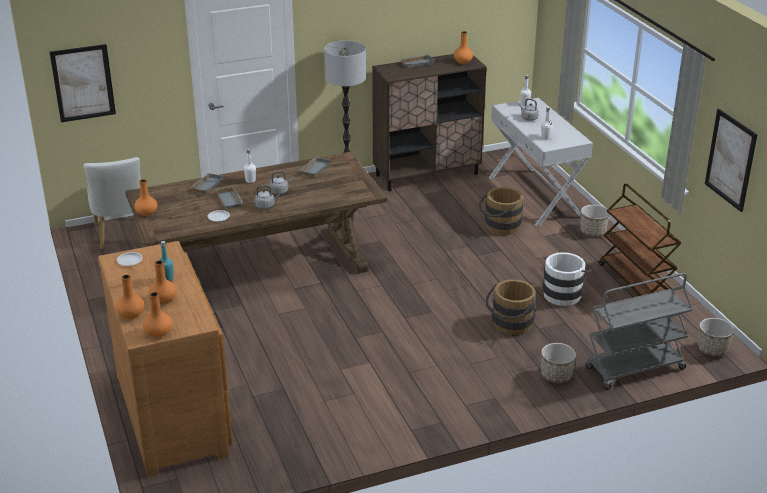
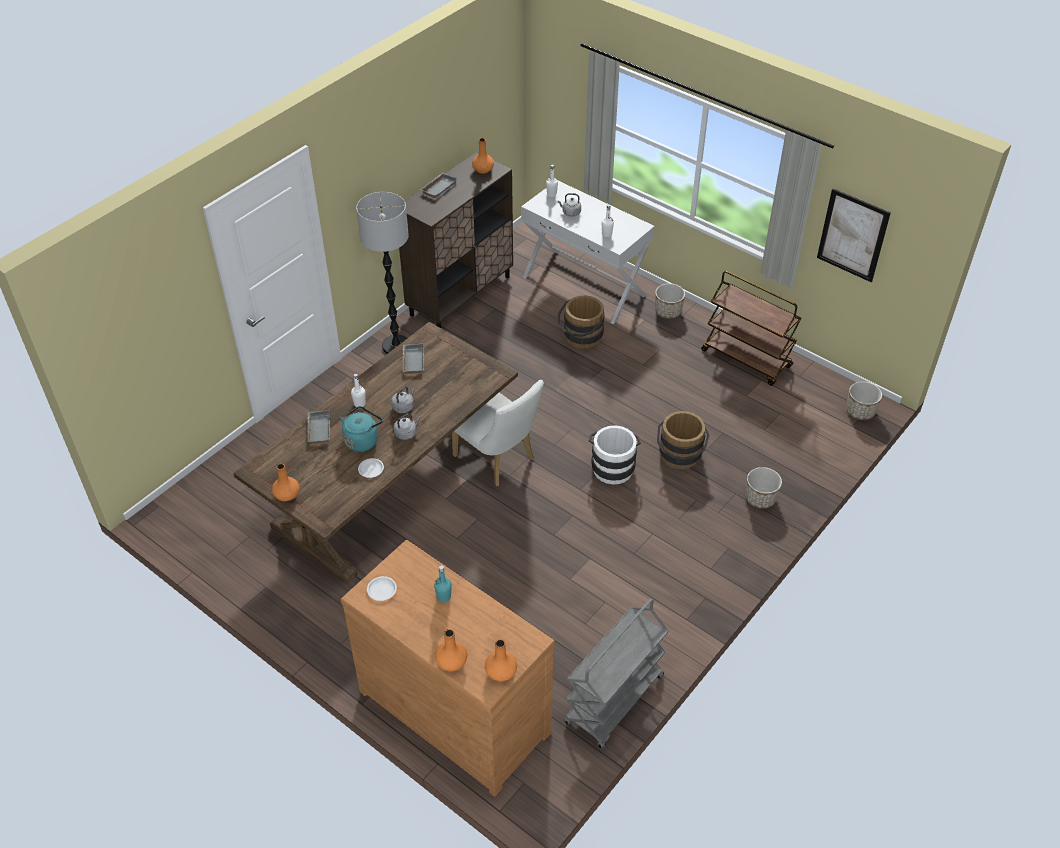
camera: 30 degrees left, 15 degrees up
picture [50,44,116,122] -> none
white chair [83,157,145,249] -> white chair moved to [452,380,544,486]
orange vase [148,260,177,304] -> none
grey tray [215,186,243,210] -> turquoise kettle [340,406,383,452]
white bucket [543,252,592,306] -> white bucket moved to [589,425,641,484]
grey cart [585,273,693,390] -> grey cart moved to [564,599,668,749]

